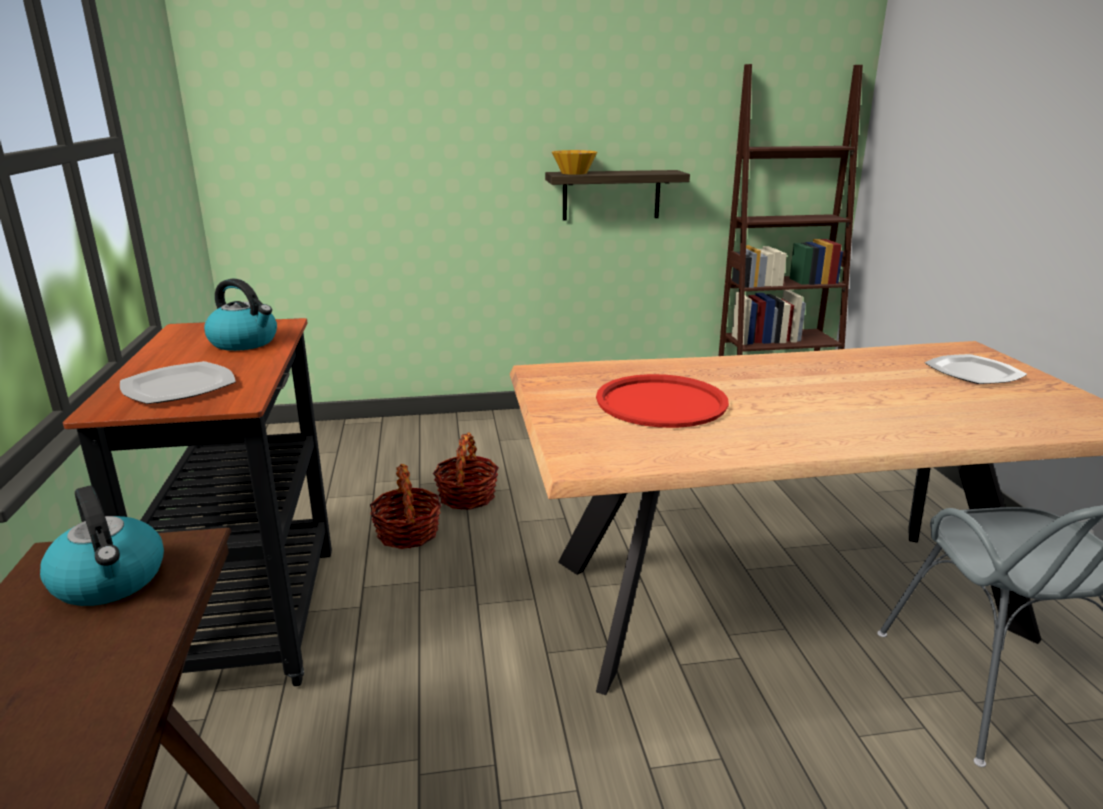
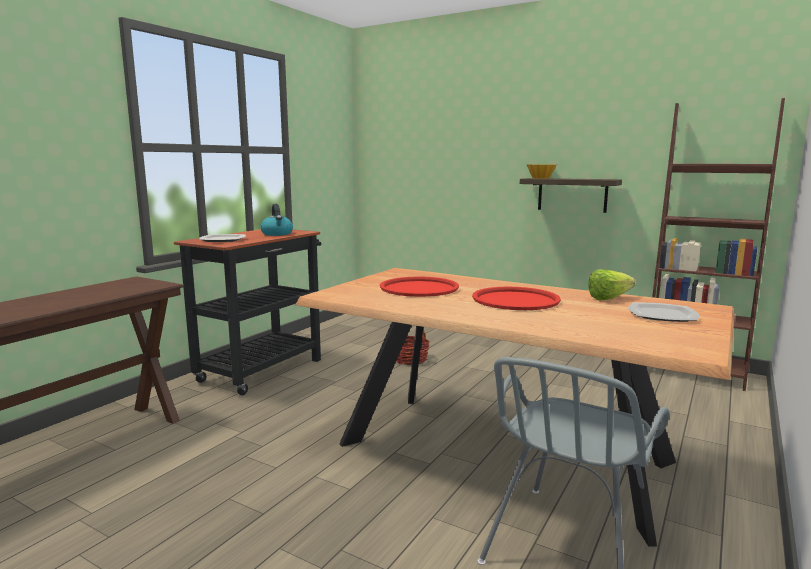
camera: 40 degrees right, 10 degrees down
kettle [40,486,164,606] -> none
basket [370,464,441,549] -> none
none -> red tray [472,287,561,310]
none -> lettuce [588,269,635,300]

